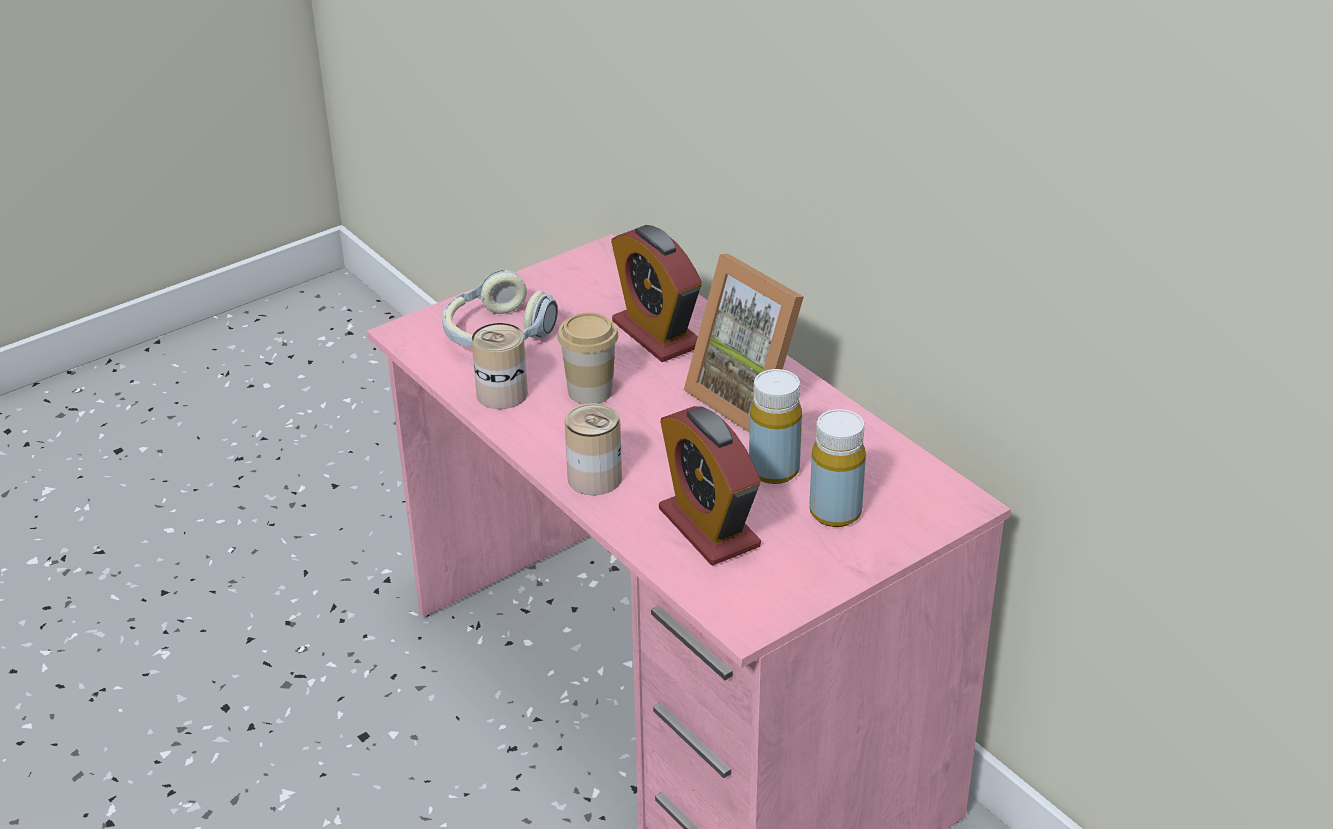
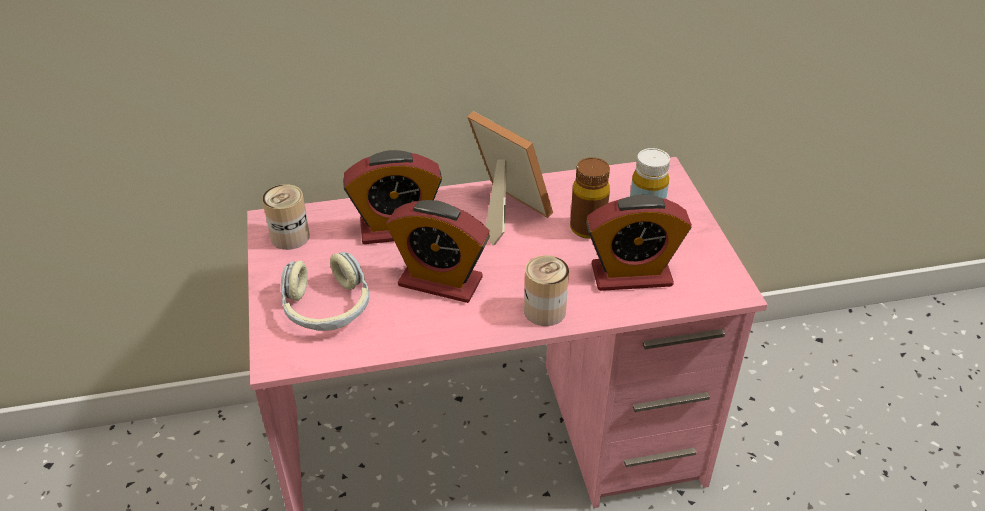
camera: 65 degrees left, 5 degrees up
can [472,323,528,409] -> can moved to [262,184,310,250]
cup [557,312,618,404] -> alarm clock [386,200,490,303]
picture frame [684,254,804,433] -> picture frame turned 120 degrees counterclockwise [467,111,553,246]
yellow bottle [749,369,802,484] -> brown bottle [570,157,610,239]

